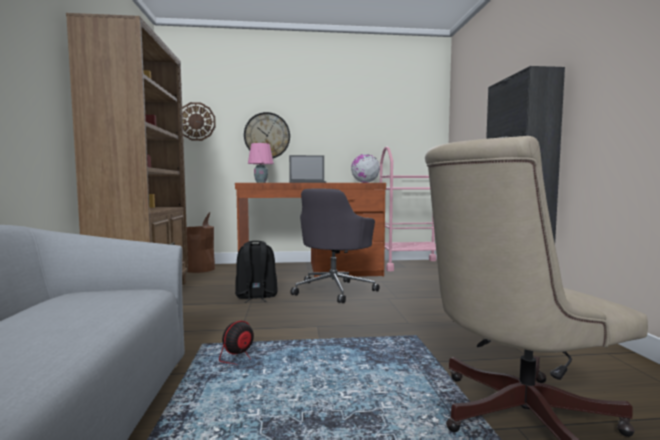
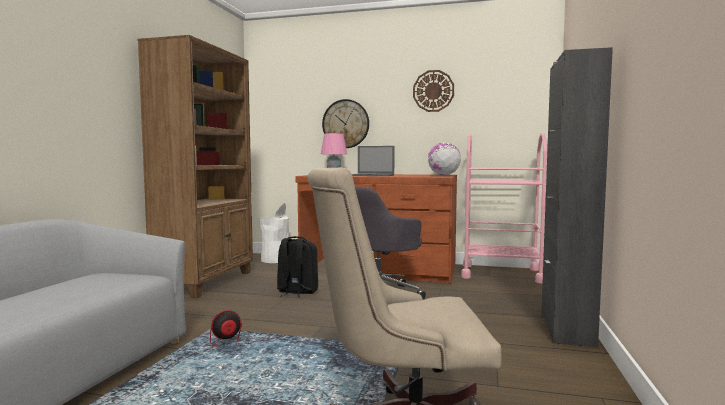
camera: 20 degrees right, 0 degrees up
wall clock [182,102,216,141] -> wall clock moved to [413,70,454,112]
brown trash can [187,212,215,273] -> white trash can [260,203,289,263]

